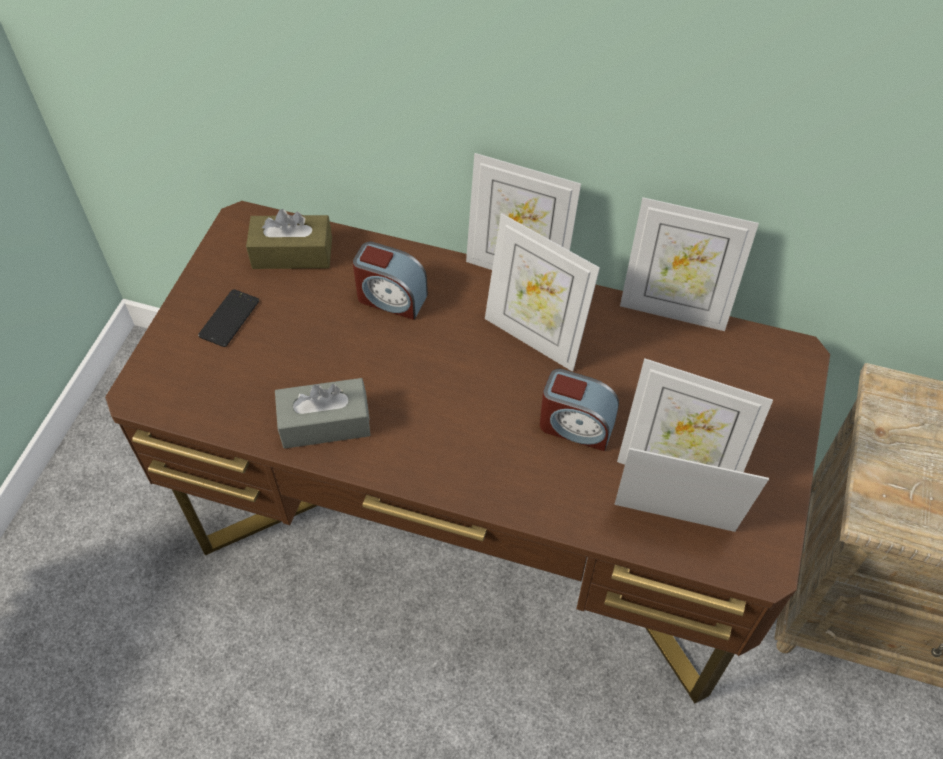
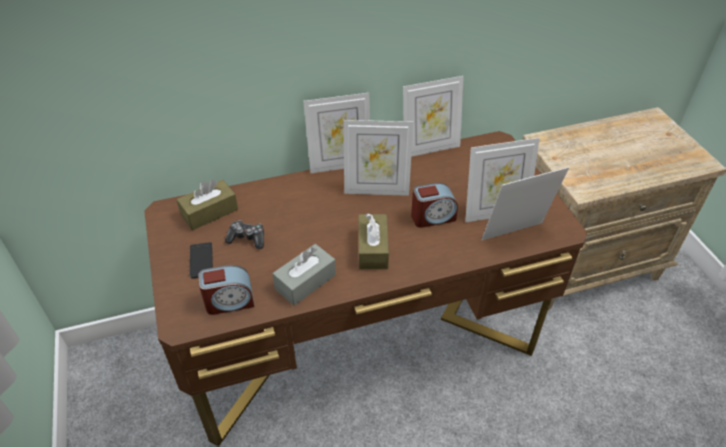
camera: 35 degrees left, 10 degrees down
alarm clock [353,242,428,320] -> alarm clock moved to [198,265,254,315]
none -> game controller [225,220,264,249]
none -> brown tissue box [359,213,389,269]

